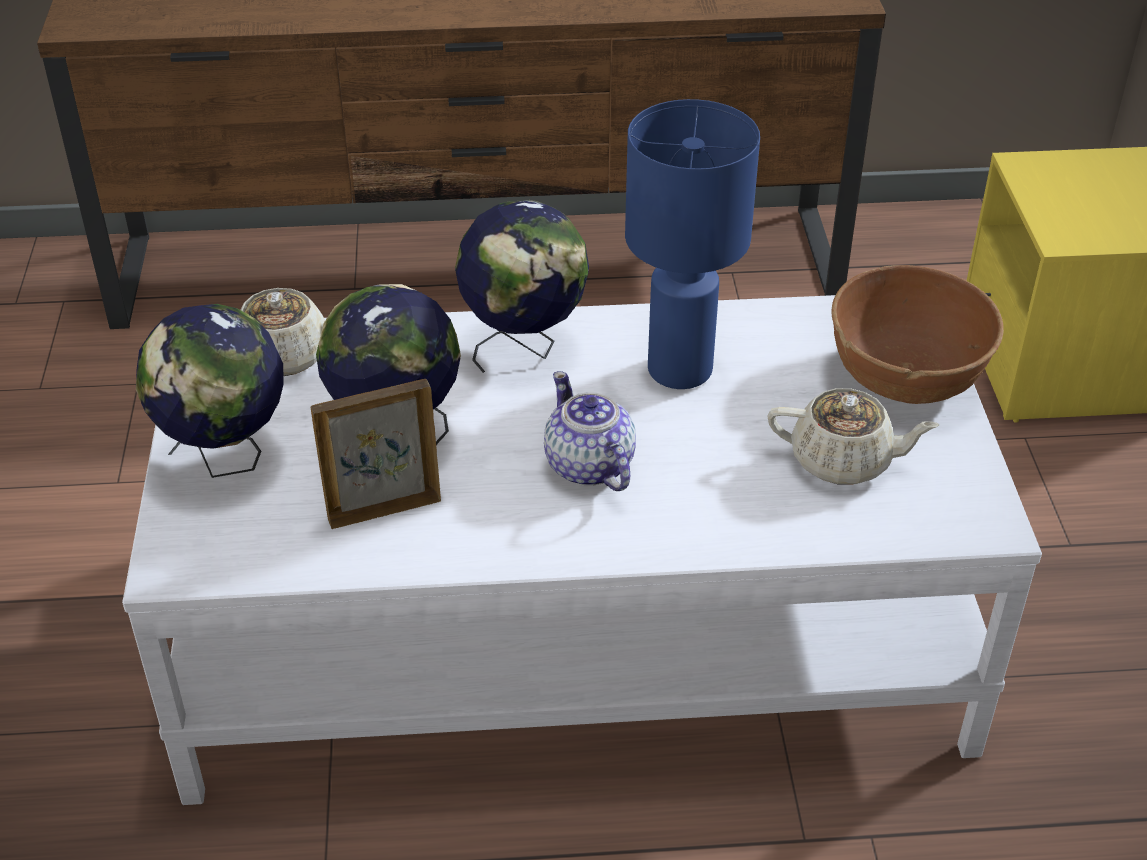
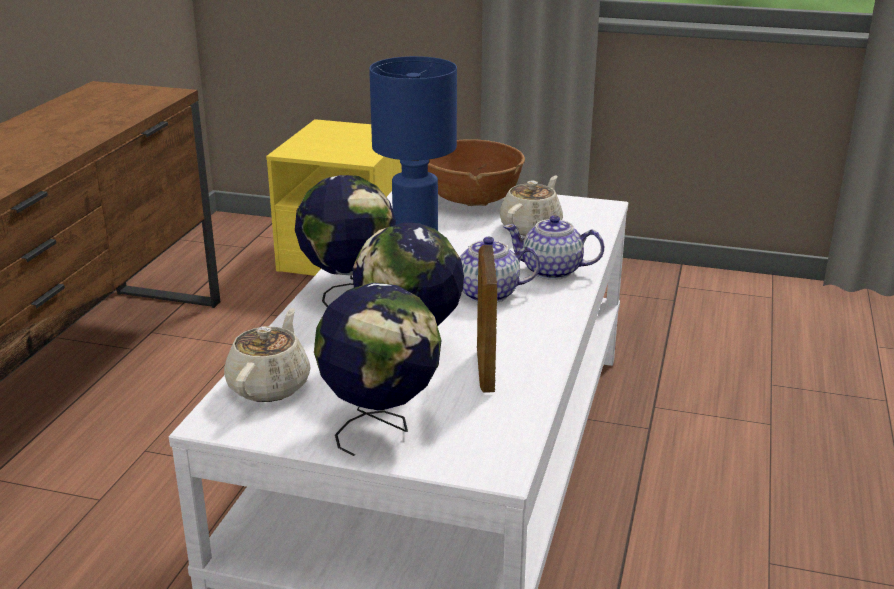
camera: 70 degrees left, 15 degrees down
none -> teapot [504,215,604,280]

